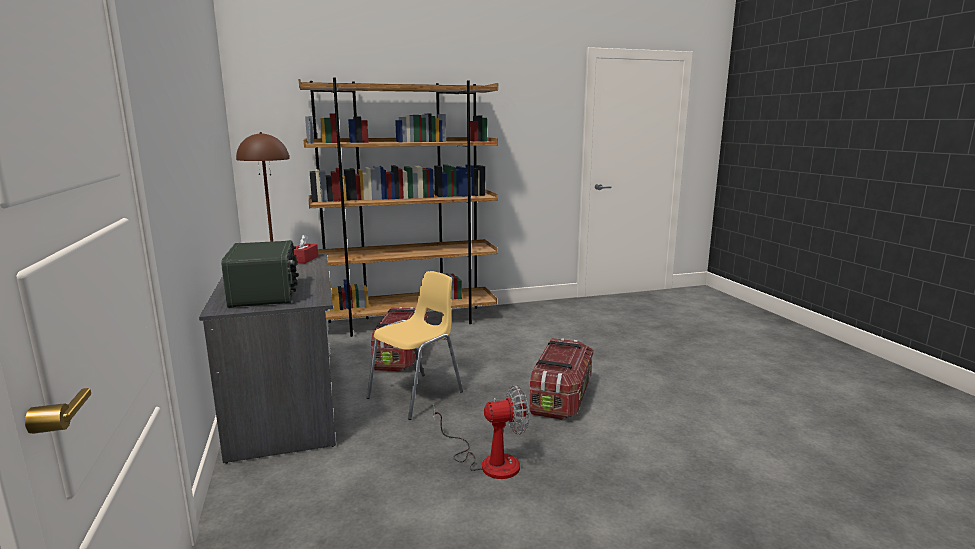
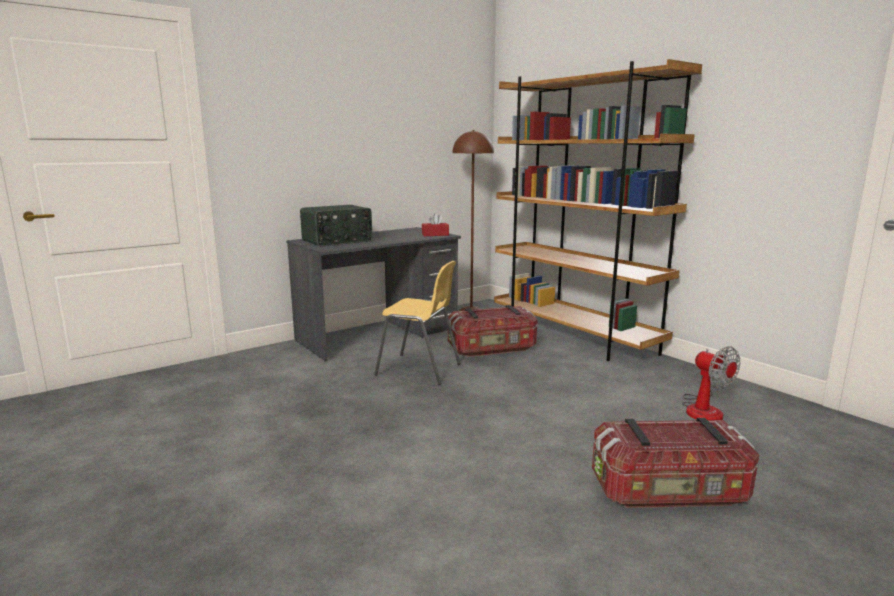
camera: 70 degrees right, 0 degrees up
fan [433,385,529,479] -> fan moved to [682,346,740,420]
storage box [530,338,593,419] -> storage box moved to [592,418,759,508]

